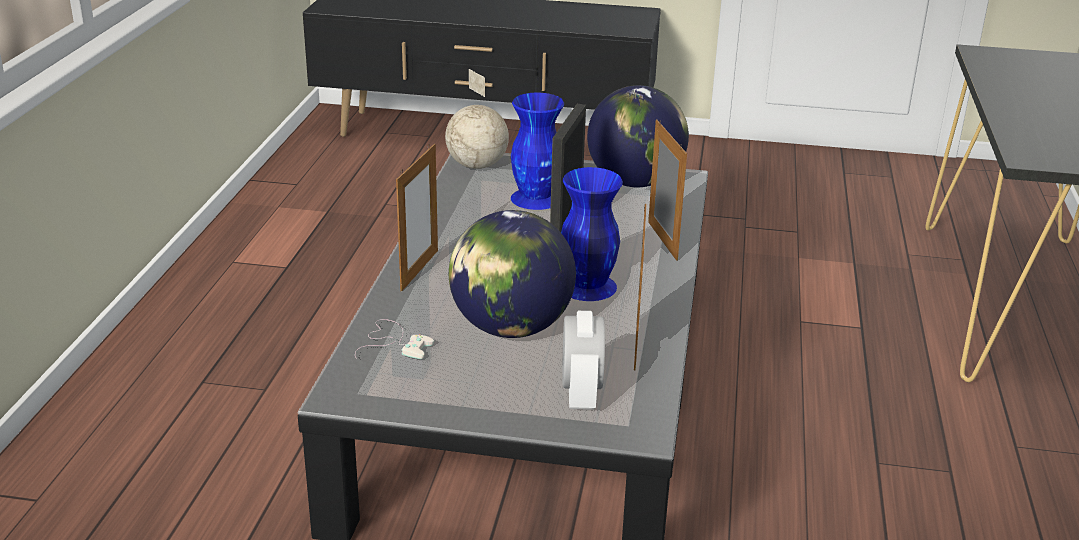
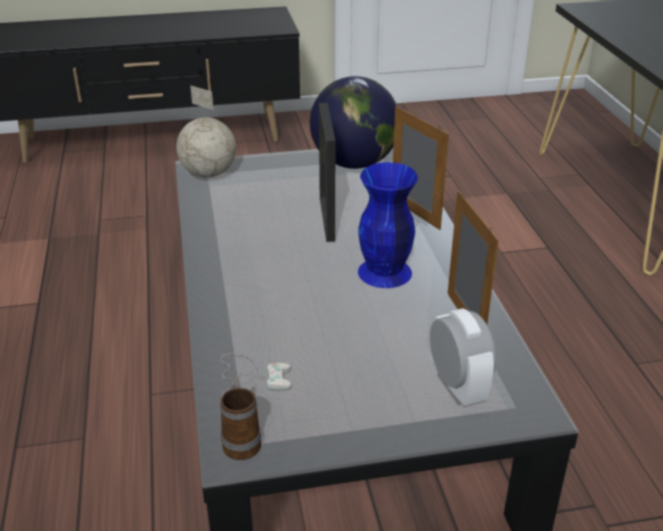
camera: 20 degrees left, 5 degrees up
picture frame [396,144,438,292] -> none
globe [449,210,576,338] -> none
blue vase [511,93,564,210] -> none
none -> mug [220,376,261,460]

